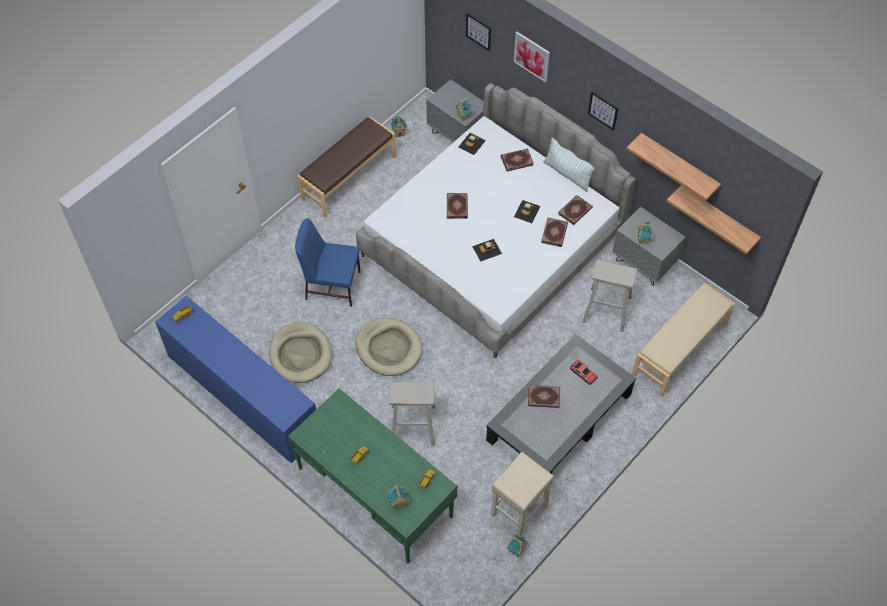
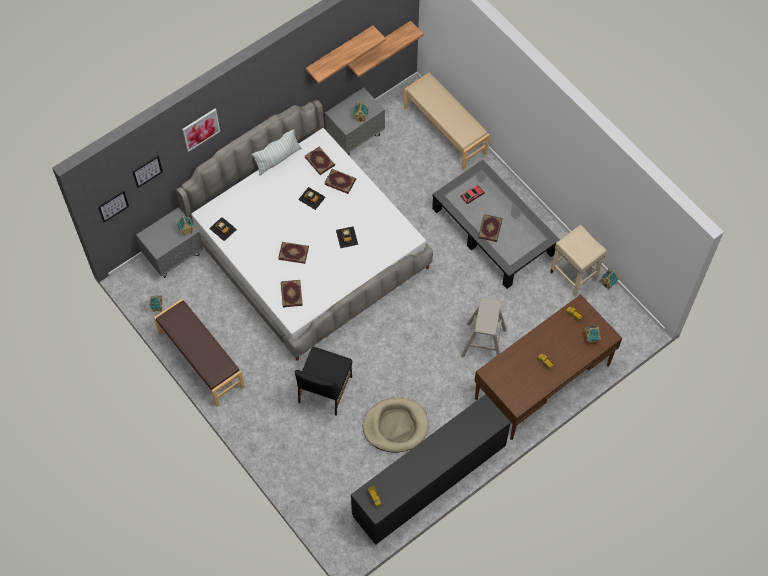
camera: 80 degrees left, 5 degrees up
blue dresser [155,295,316,464] -> black dresser [351,394,511,545]
green desk [288,389,457,564] -> brown desk [474,294,622,440]
blue chair [295,218,361,307] -> black chair [295,347,352,416]
beige dog bed [355,318,423,376] -> none
book [501,148,534,171] -> book moved to [281,280,303,307]
beige stool [582,260,637,332] -> none
picture [588,92,618,131] -> picture moved to [98,191,129,223]

